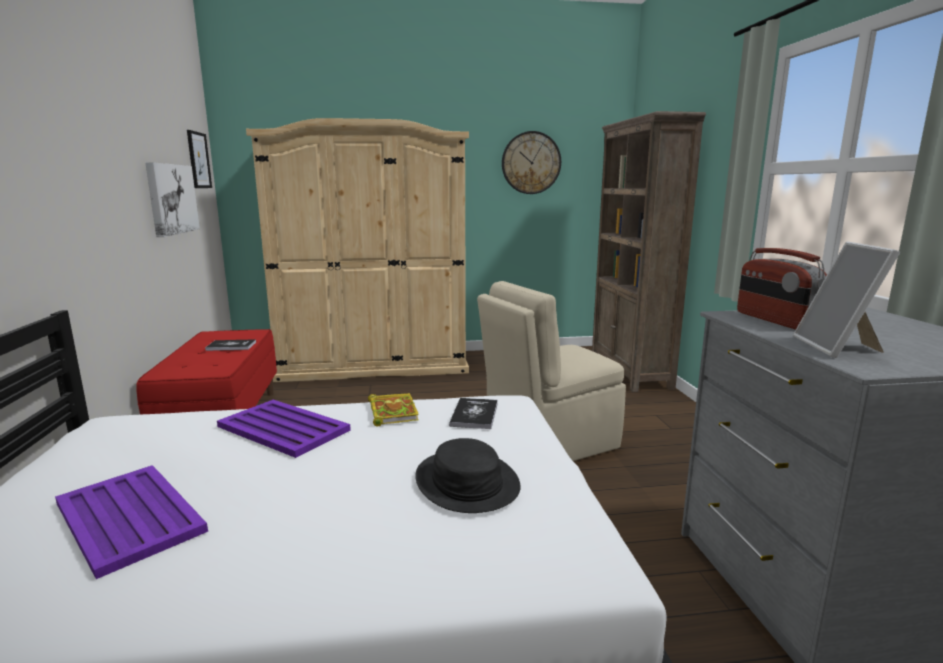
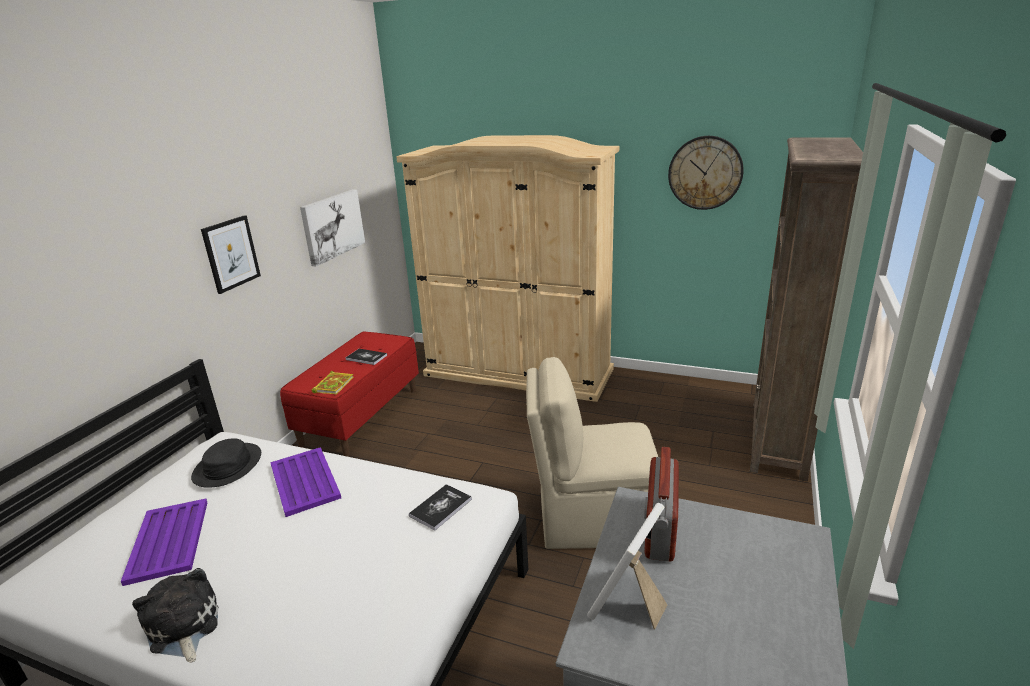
camera: 30 degrees right, 10 degrees up
picture [187,130,212,188] -> picture moved to [201,215,261,294]
book [368,393,419,426] -> book moved to [311,371,354,395]
black hat [415,438,521,513] -> black hat moved to [191,438,261,488]
none -> plush toy [132,568,219,663]

